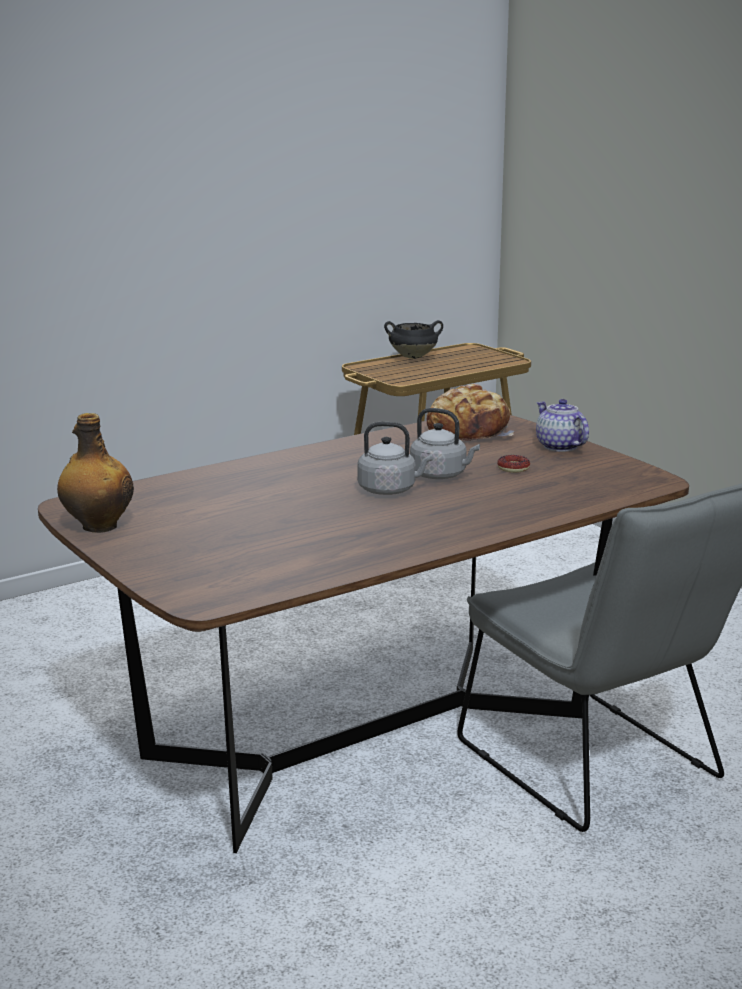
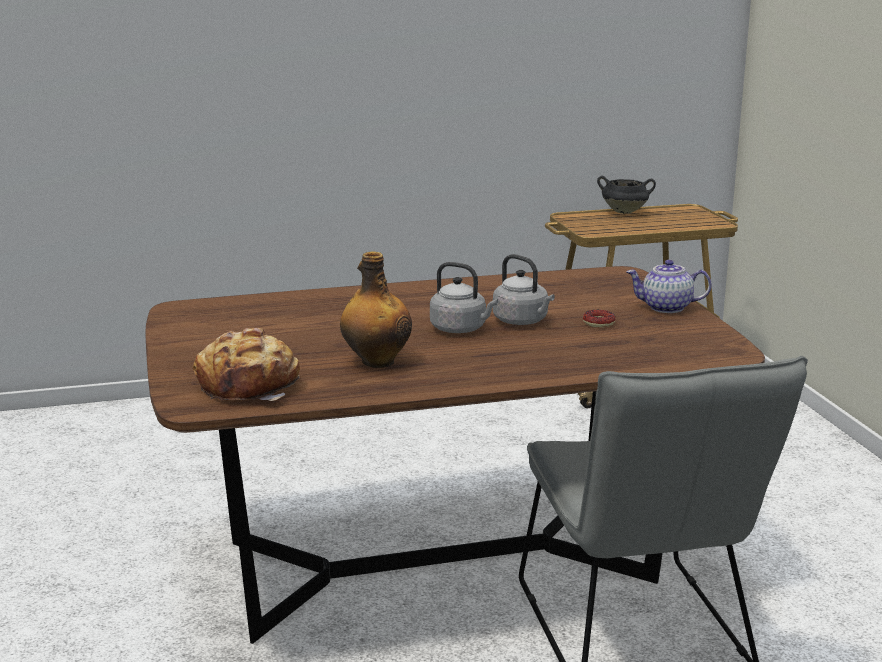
camera: 20 degrees right, 0 degrees up
bottle [57,413,134,533] -> bottle moved to [340,251,412,368]
bread [427,384,515,441] -> bread moved to [192,328,300,401]
teapot [536,399,589,452] -> teapot turned 75 degrees counterclockwise [626,260,712,313]

